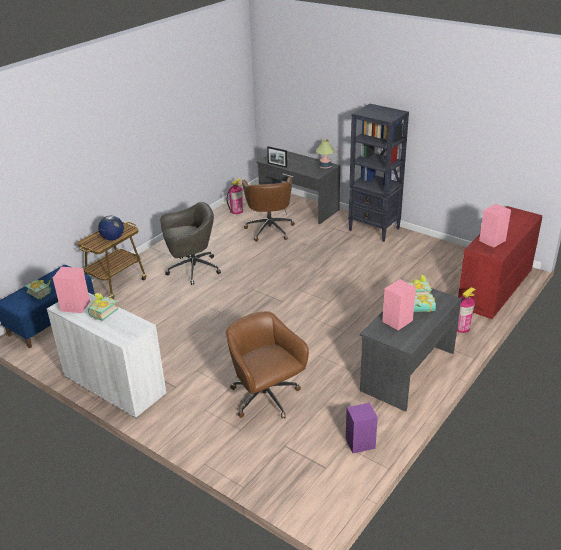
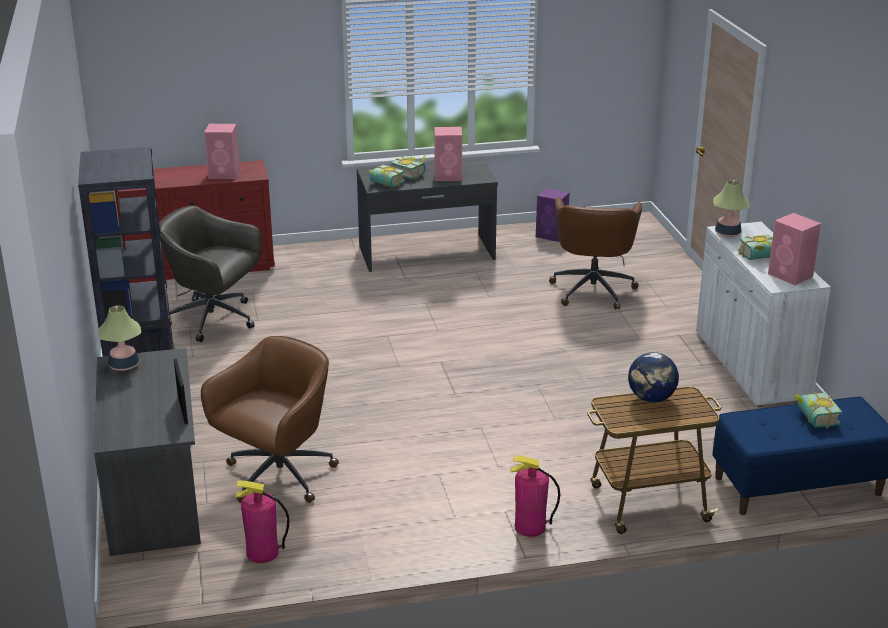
camera: 140 degrees left, 5 degrees down
grey office chair [161,202,221,285] -> grey office chair moved to [159,206,261,342]
fire extinguisher [457,287,476,333] -> fire extinguisher moved to [510,455,560,537]
none -> table lamp [713,180,750,237]

